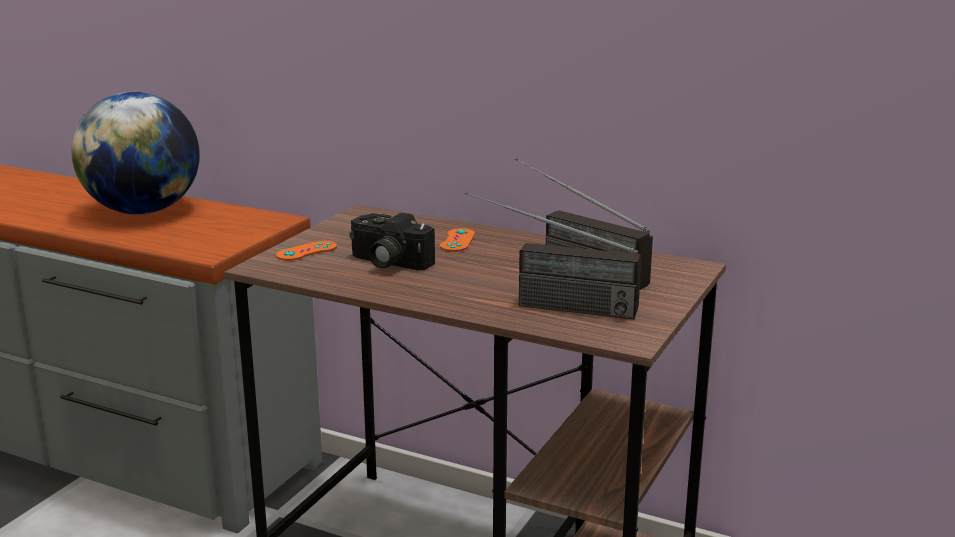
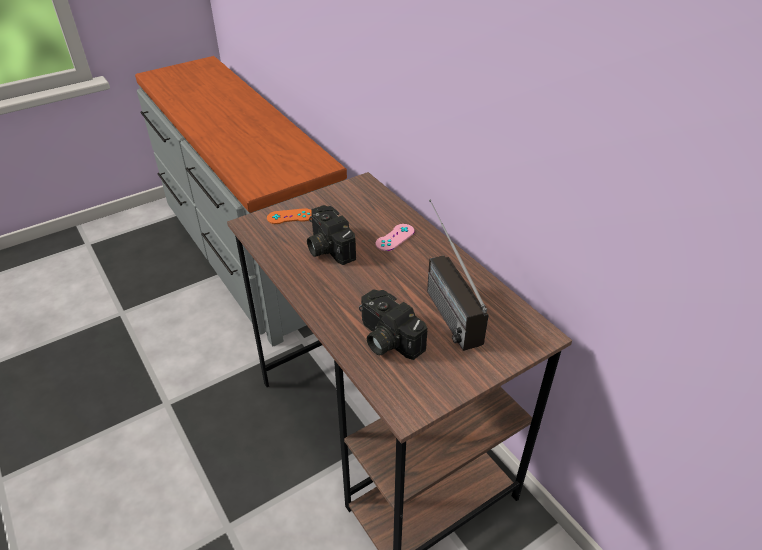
camera: 30 degrees right, 20 degrees up
globe [72,92,200,215] -> none
orange game controller [440,228,475,252] -> pink game controller [376,224,415,251]
radio [465,191,642,319] -> camera [359,289,428,360]

